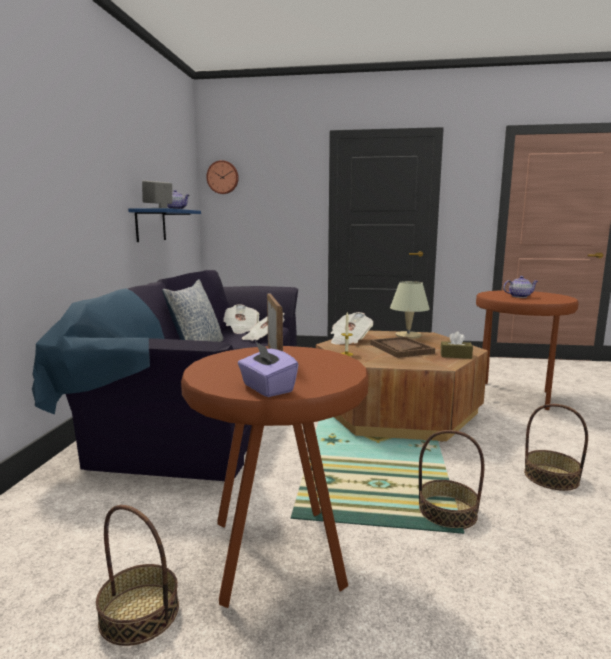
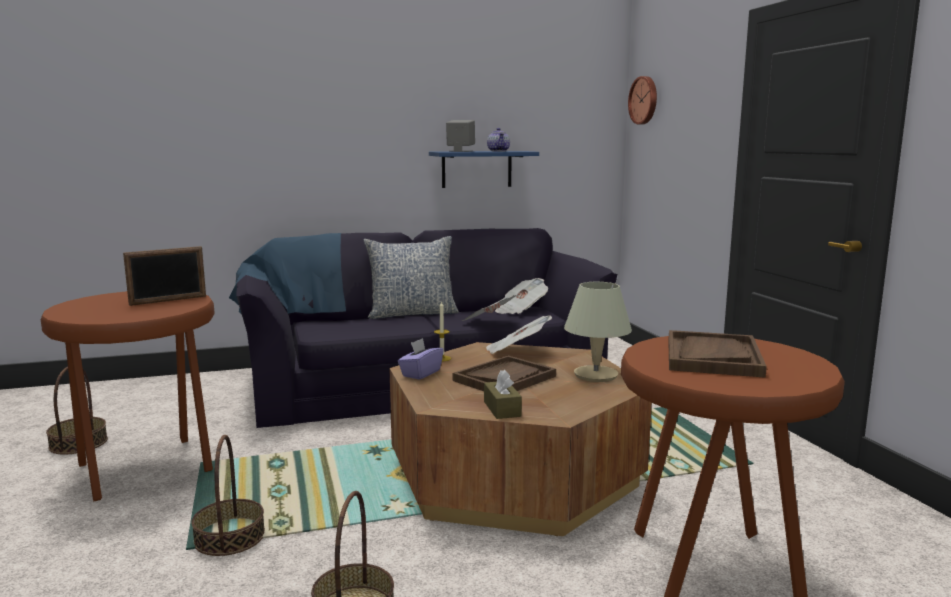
camera: 65 degrees right, 0 degrees up
purple tissue box [238,341,298,397] -> purple tissue box moved to [398,338,444,380]
teapot [503,276,538,298] -> brown tray [668,330,767,378]

